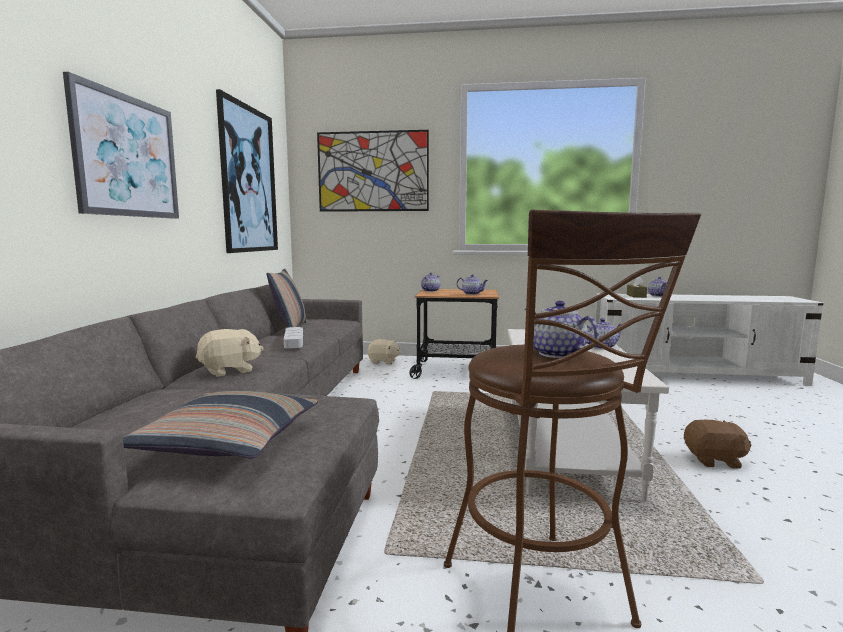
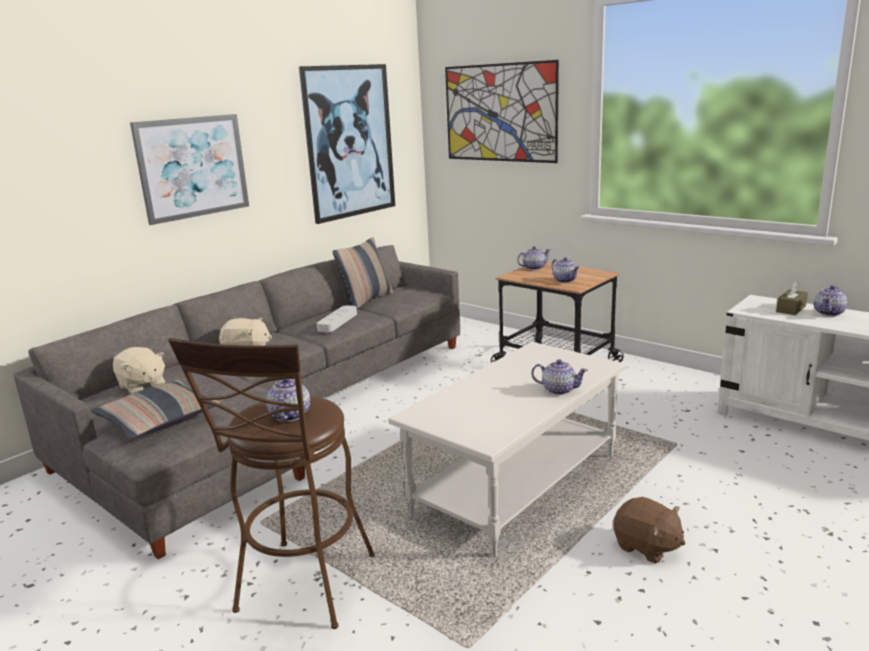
camera: 35 degrees right, 10 degrees up
beige plush toy [368,339,401,365] -> beige plush toy moved to [113,347,166,394]

